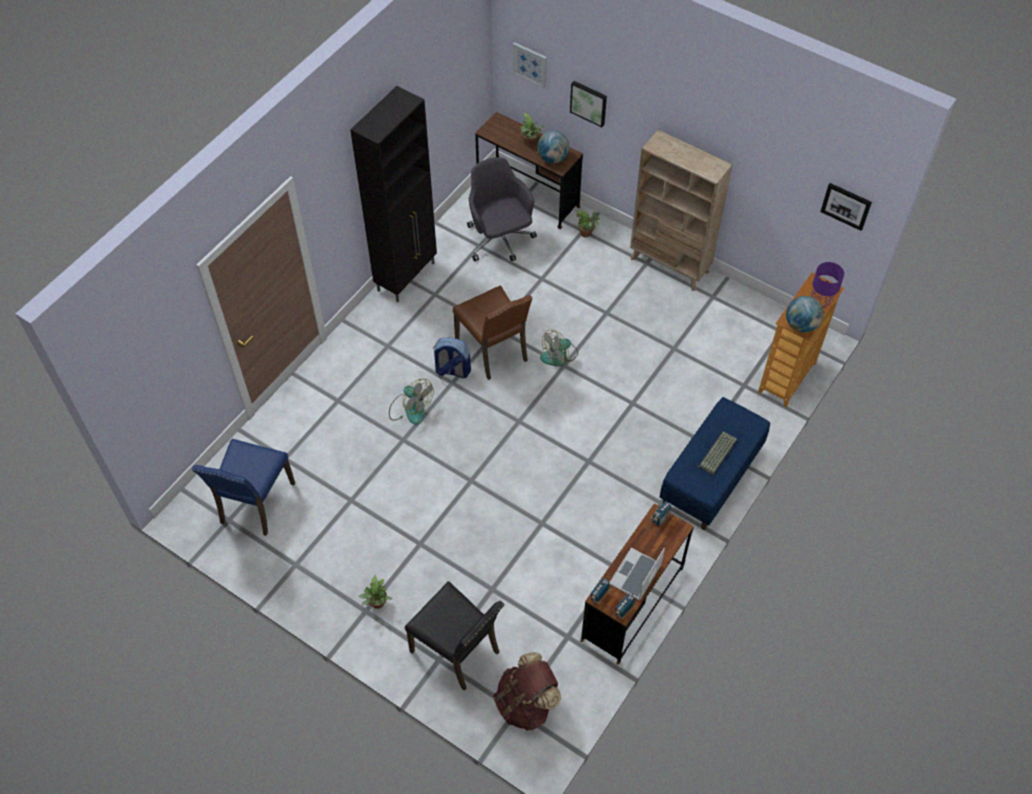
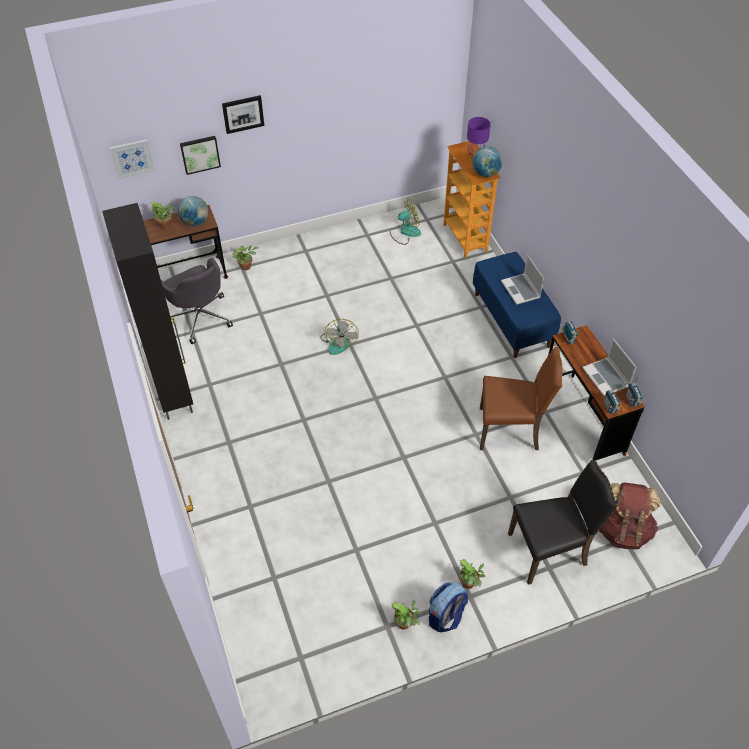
camera: 55 degrees left, 5 degrees down
blue chair [192,439,295,536] -> none
fan [389,379,434,425] -> fan moved to [390,198,421,245]
backpack [433,337,471,378] -> backpack moved to [429,582,468,632]
brown chair [453,286,532,380] -> brown chair moved to [480,347,562,450]
grey office chair [467,157,537,261] -> grey office chair turned 135 degrees counterclockwise [161,258,233,344]
beige bookcase [630,130,733,291] -> none
keyboard [698,431,738,475] -> laptop [501,255,544,305]
picture [820,183,872,231] -> picture moved to [222,95,264,134]
none -> potted plant [392,600,421,629]

